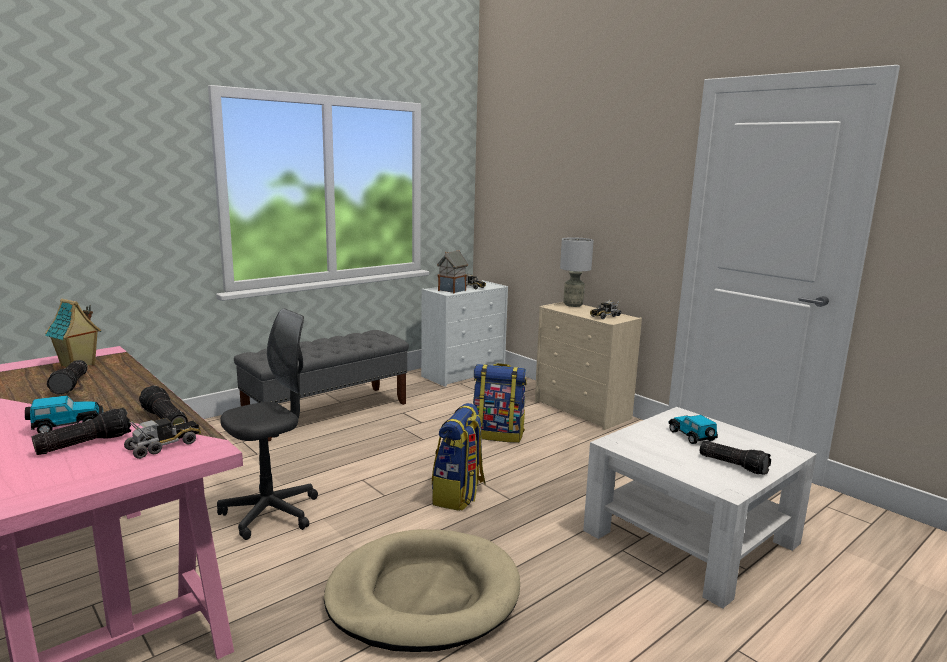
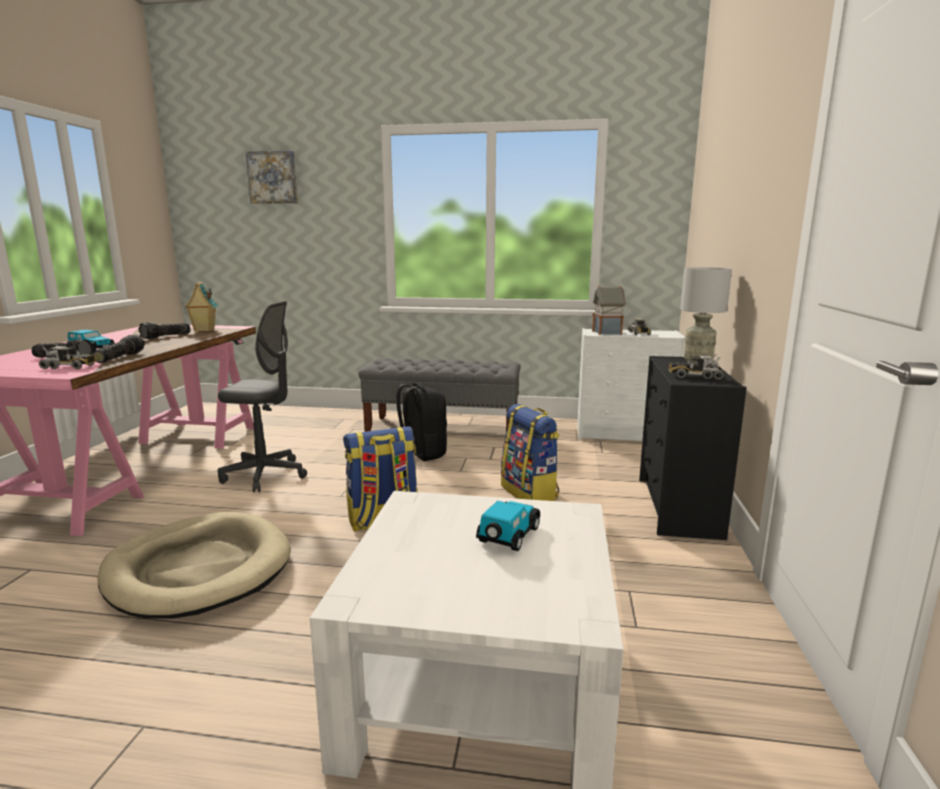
camera: 50 degrees right, 0 degrees up
beige dresser [535,302,642,430] -> black dresser [639,356,747,540]
flashlight [700,441,771,475] -> none
none -> picture [246,151,298,204]
none -> black backpack [396,383,447,461]

